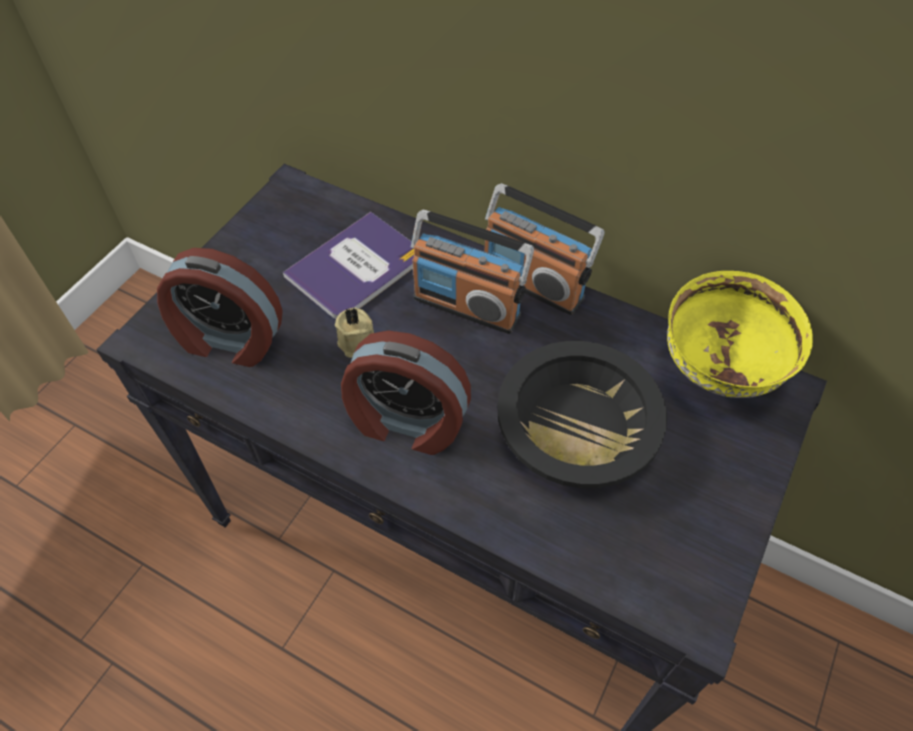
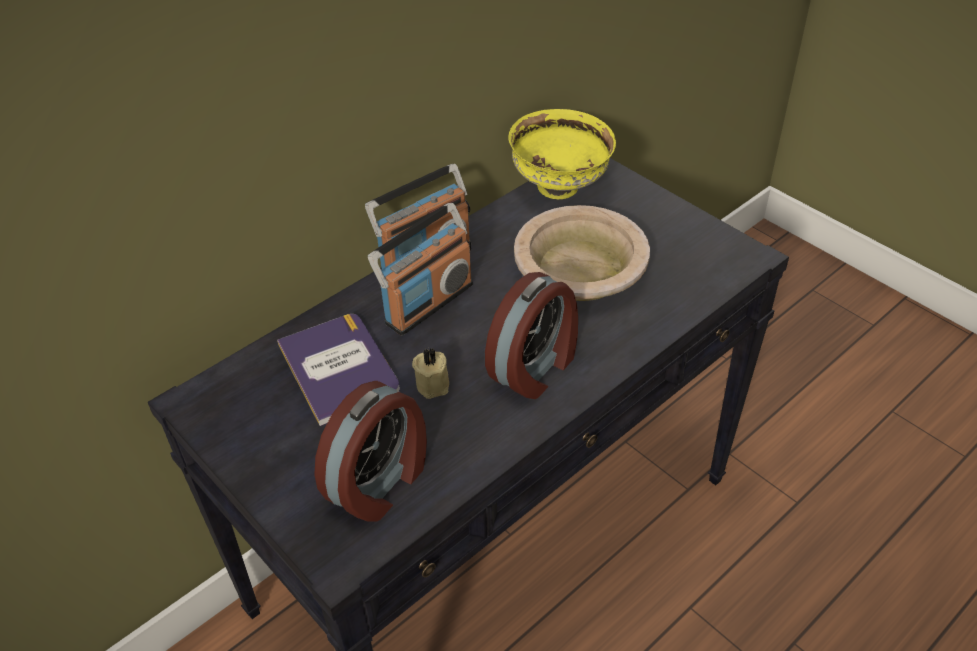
camera: 70 degrees left, 10 degrees down
black bowl [497,341,667,488] -> beige bowl [514,205,650,301]

